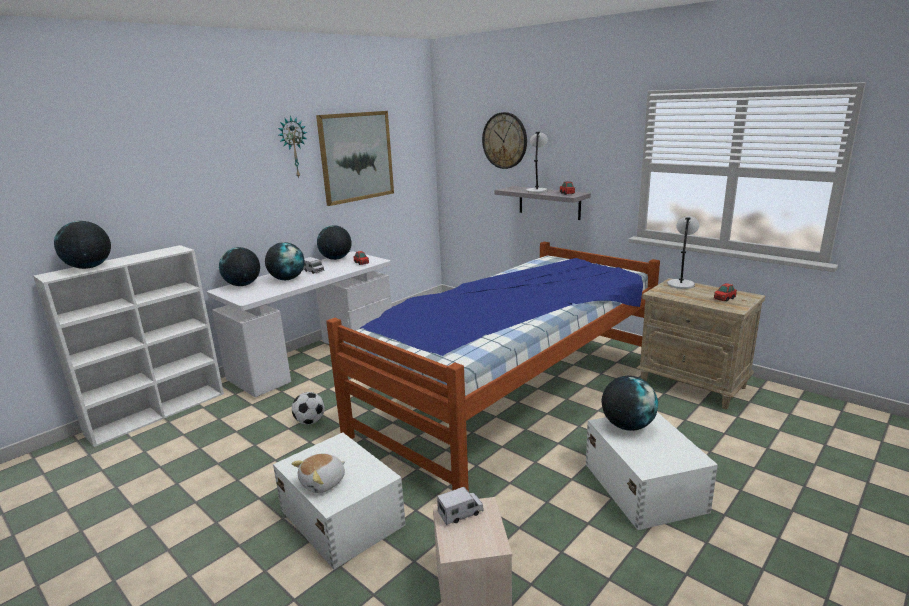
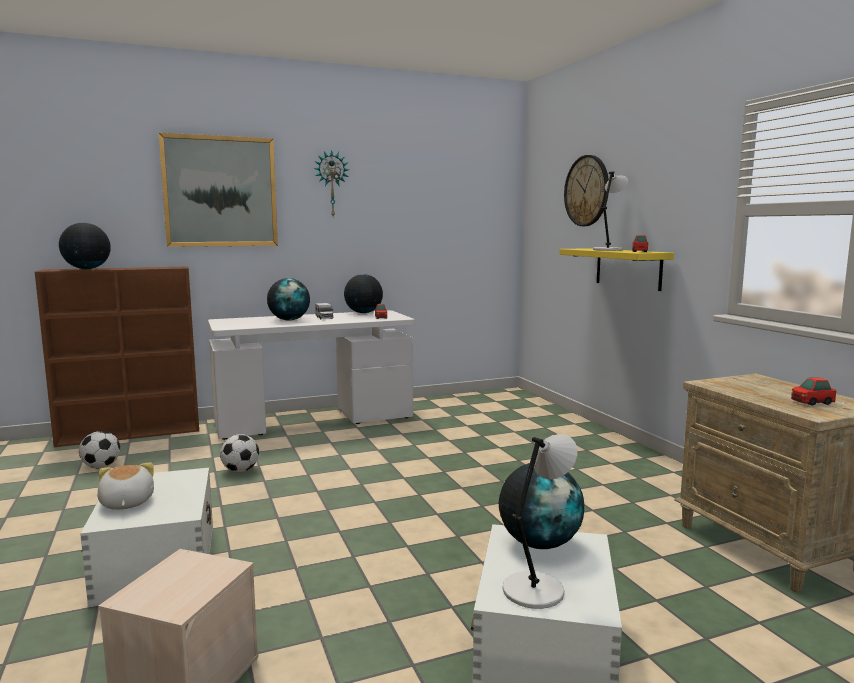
camera: 25 degrees right, 10 degrees down
white bookcase [33,245,224,447] -> brown bookcase [35,266,199,447]
globe [219,247,260,286] -> none
plush toy [291,453,345,493] -> plush toy turned 90 degrees clockwise [97,462,154,510]
picture [316,111,394,206] -> picture moved to [159,133,278,247]
bed [326,242,660,492] -> none
toy truck [437,487,484,525] -> none
grey shelf [495,186,591,220] -> yellow shelf [560,248,674,291]
grey table lamp [667,216,699,289] -> grey table lamp moved to [503,434,577,609]
none -> football [79,431,120,468]

